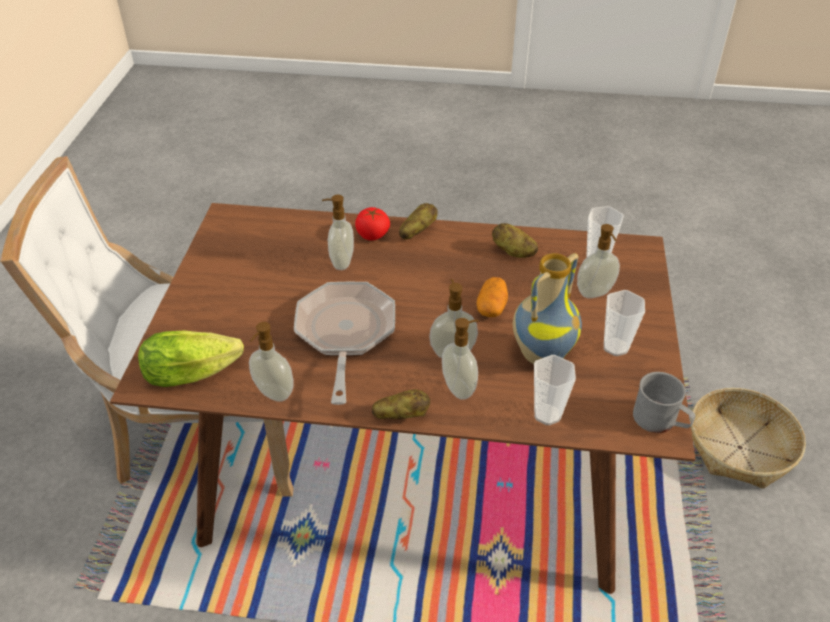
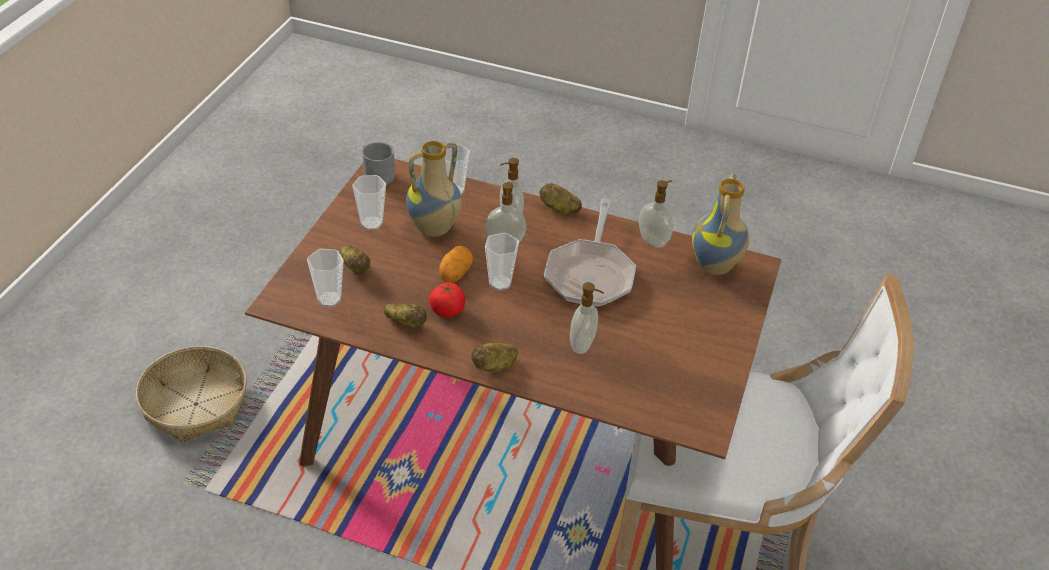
camera: 170 degrees left, 0 degrees up
lettuce [138,330,244,387] -> vase [692,174,749,275]
tomato [355,207,390,241] -> tomato moved to [429,282,466,318]
soap dispenser [577,224,620,298] -> potato [340,245,371,275]
none -> cup [485,233,519,291]

